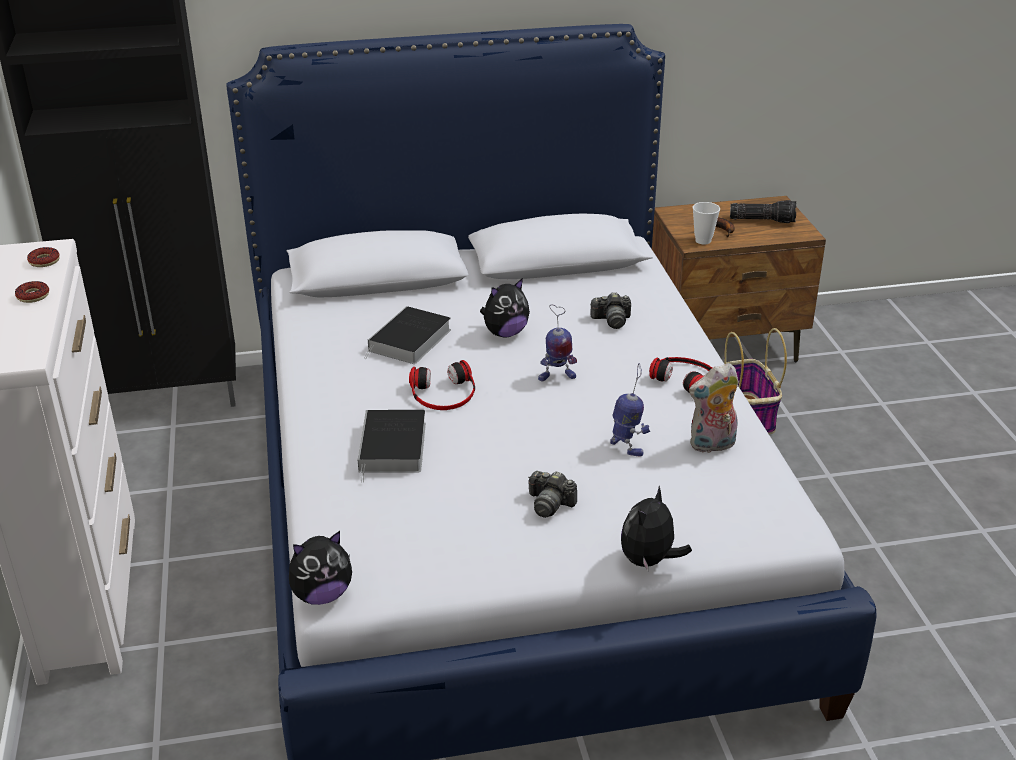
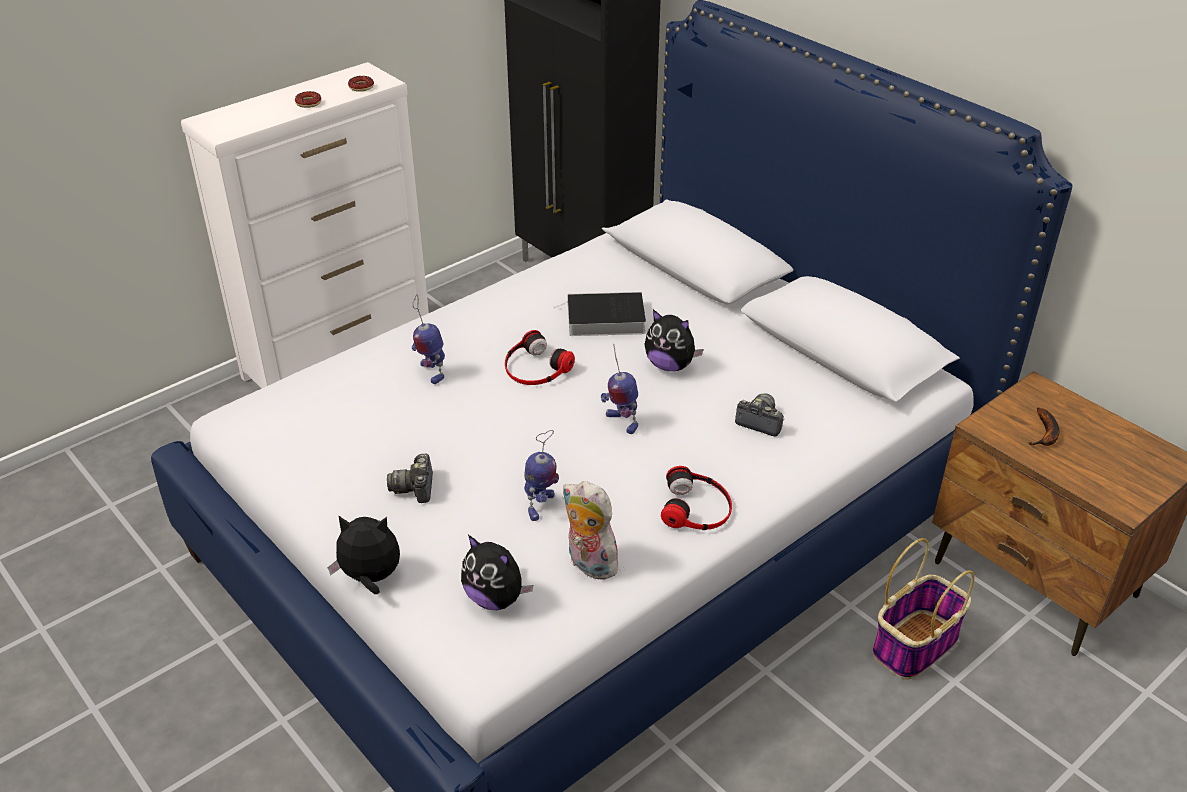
camera: 60 degrees right, 5 degrees up
plush toy [289,531,352,605] -> plush toy moved to [461,535,533,610]
book [358,410,426,483] -> toy robot [412,294,445,384]
camera [590,292,631,329] -> camera turned 150 degrees clockwise [735,394,785,437]
cup [693,202,720,245] -> none
flashlight [730,200,796,223] -> none

